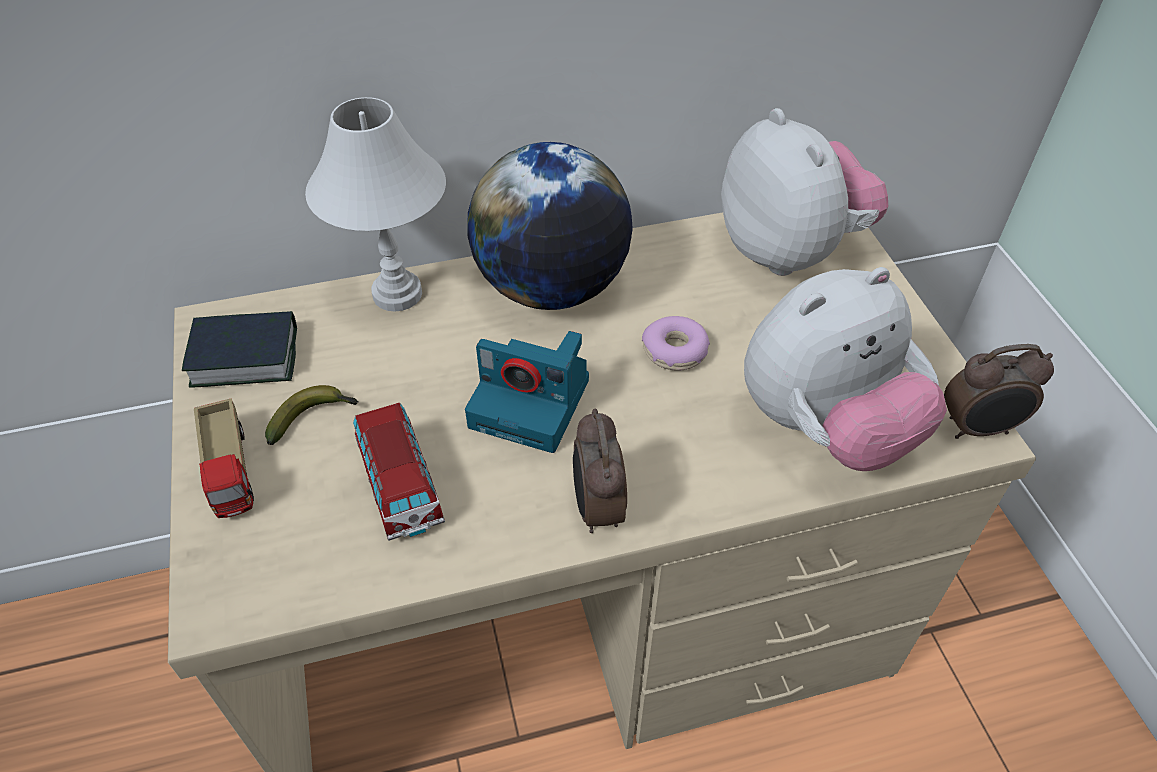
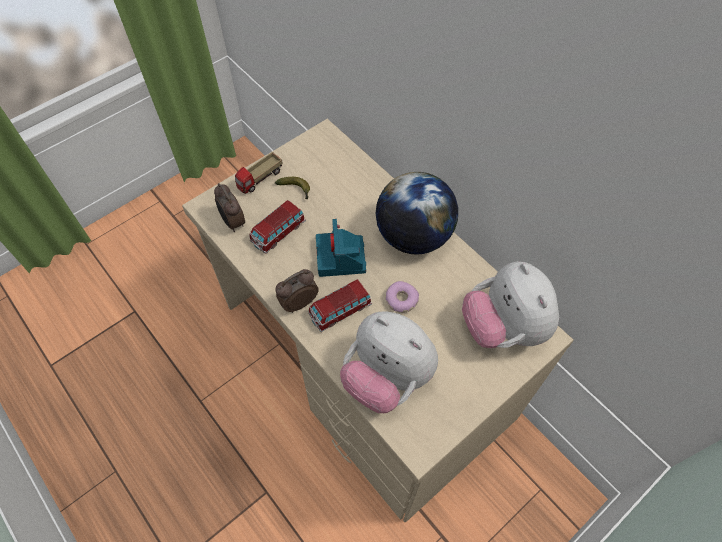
camera: 65 degrees right, 10 degrees up
book [182,311,297,388] -> none
white table lamp [305,97,446,312] -> none
plush toy [721,108,888,276] -> plush toy turned 120 degrees clockwise [462,261,559,348]
alarm clock [944,344,1054,439] -> alarm clock moved to [214,183,245,232]
none -> toy car [308,279,372,332]

